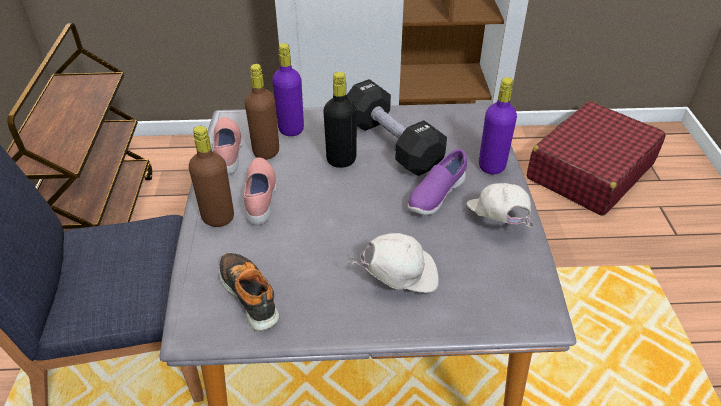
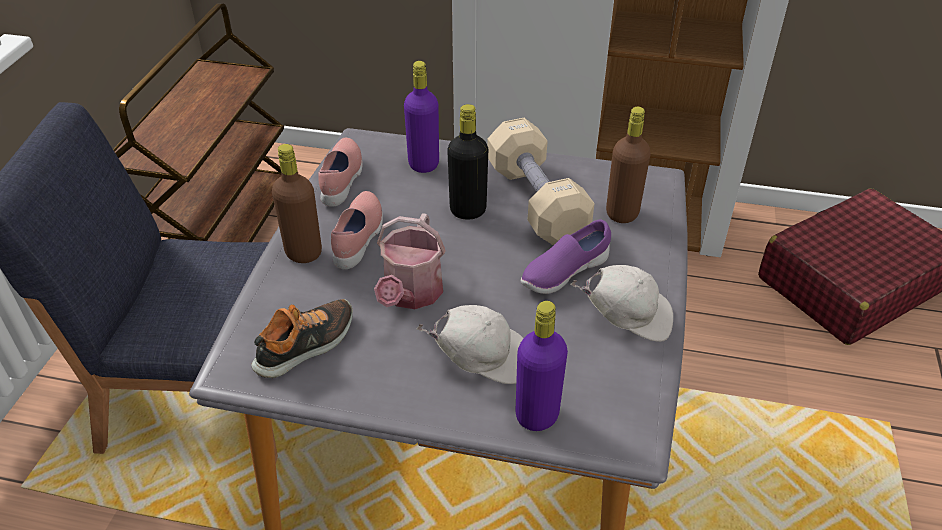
camera: 15 degrees right, 0 degrees up
shoe [219,252,280,332] -> shoe turned 60 degrees clockwise [251,299,353,378]
brown bottle [245,64,279,160] -> brown bottle moved to [606,107,651,223]
black dumbbell [347,79,447,176] -> beige dumbbell [487,118,594,245]
white cap [466,183,534,228] -> white cap turned 105 degrees clockwise [570,265,673,342]
purple bottle [479,77,517,174] -> purple bottle moved to [516,301,568,431]
none -> watering can [374,213,446,309]

